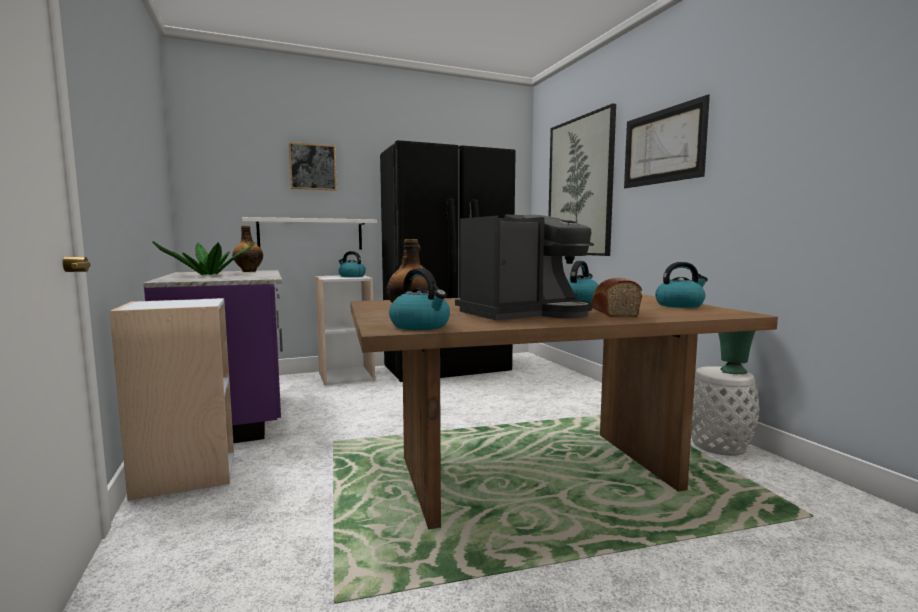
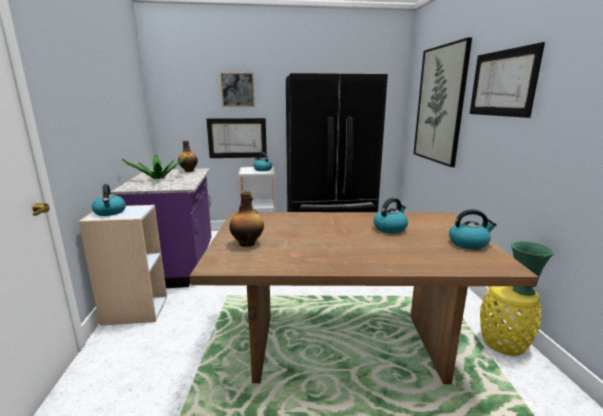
camera: 15 degrees right, 10 degrees up
white shelf [242,217,377,249] -> picture [207,118,267,158]
kettle [389,268,450,330] -> kettle moved to [92,184,126,216]
coffee machine [455,214,594,320] -> none
bread [591,278,642,317] -> none
white stool [691,366,759,456] -> yellow stool [480,286,541,356]

